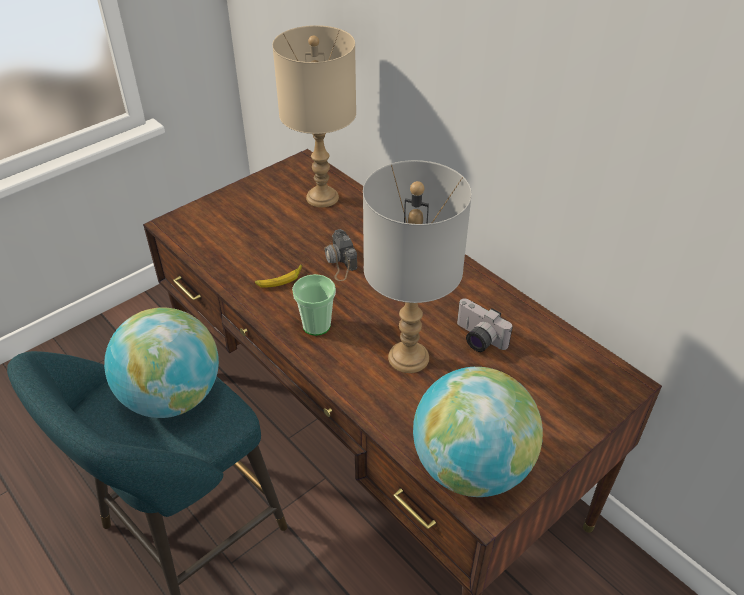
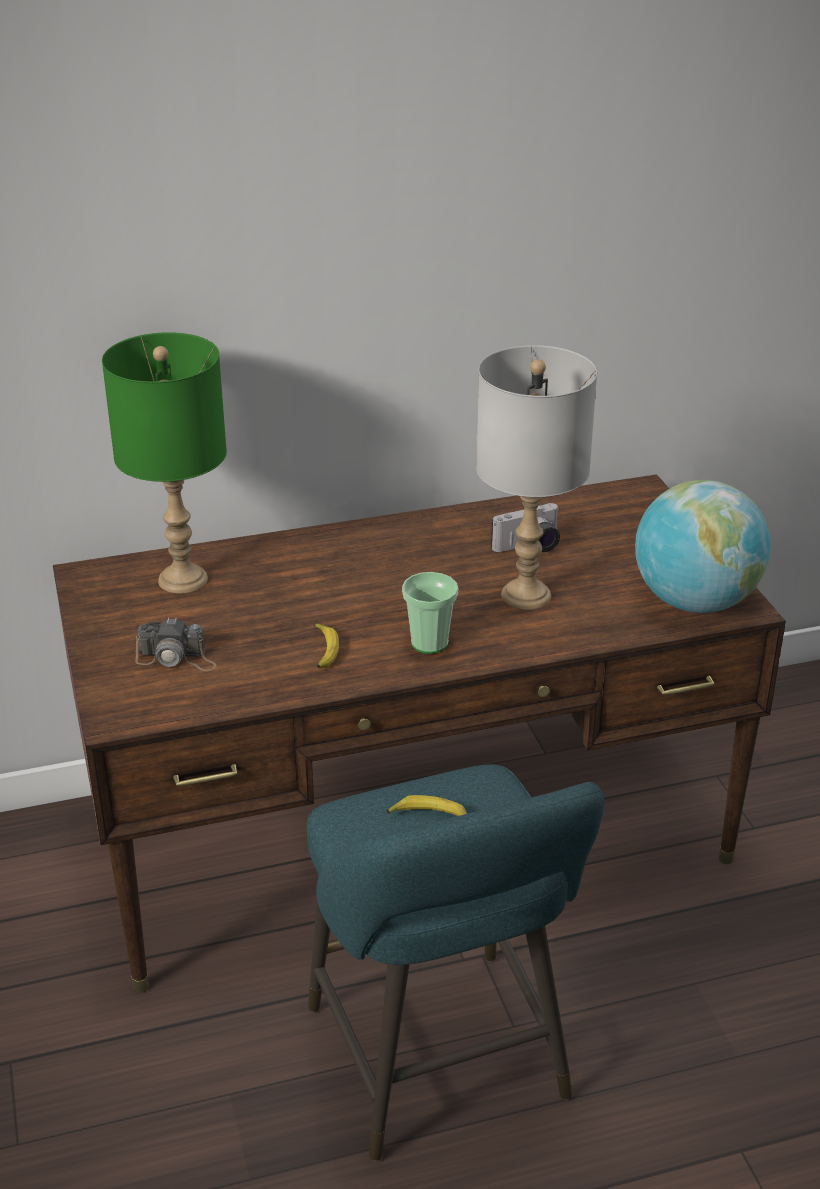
camera: 65 degrees left, 10 degrees down
globe [104,307,219,418] -> banana [387,795,467,816]
beige table lamp [272,25,356,208] -> green table lamp [102,332,227,594]
camera [324,229,358,281] -> camera moved to [135,617,216,671]

